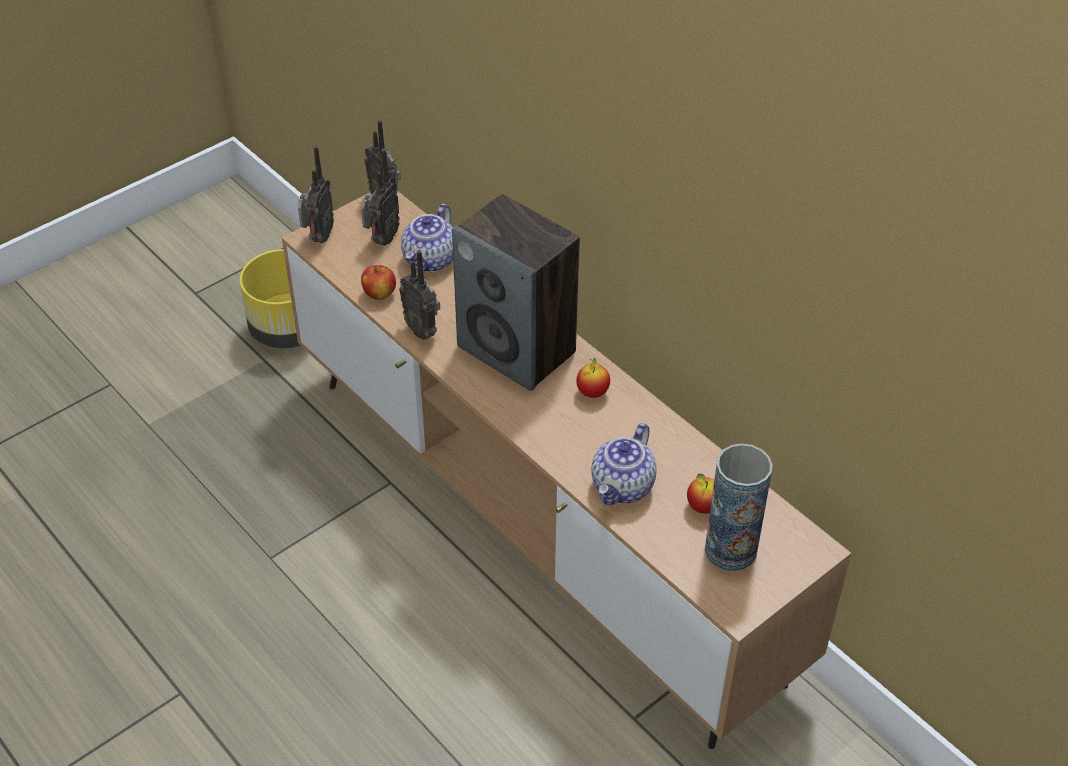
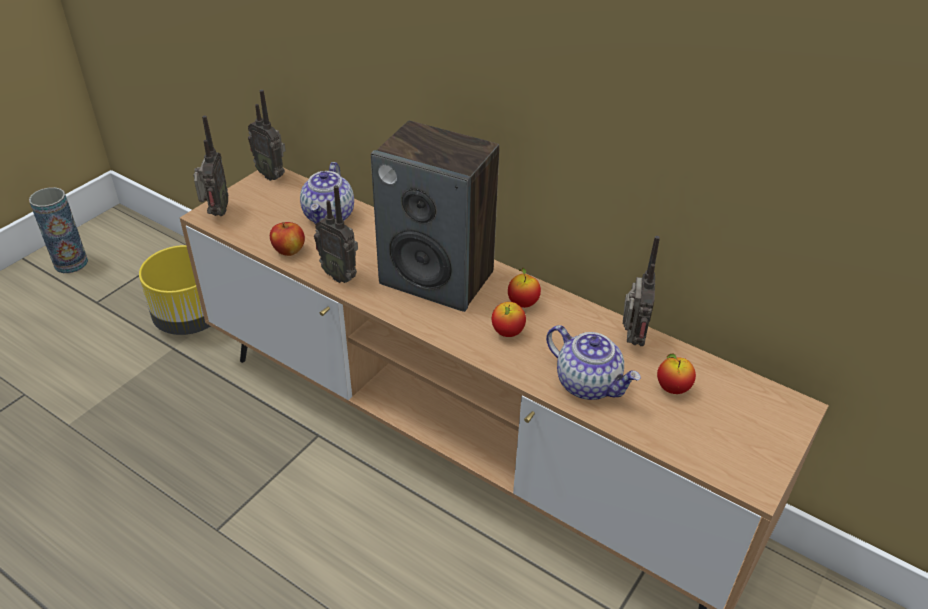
camera: 15 degrees left, 5 degrees down
radio [361,148,400,246] -> radio moved to [623,236,660,346]
teapot [591,423,657,505] -> teapot turned 60 degrees counterclockwise [546,325,641,400]
vase [705,444,773,571] -> vase moved to [29,187,88,273]
none -> apple [492,302,526,337]

